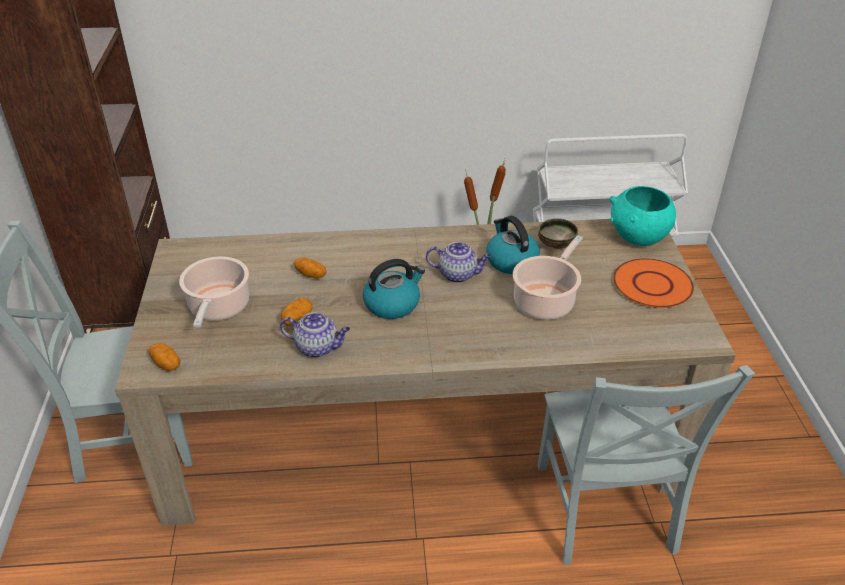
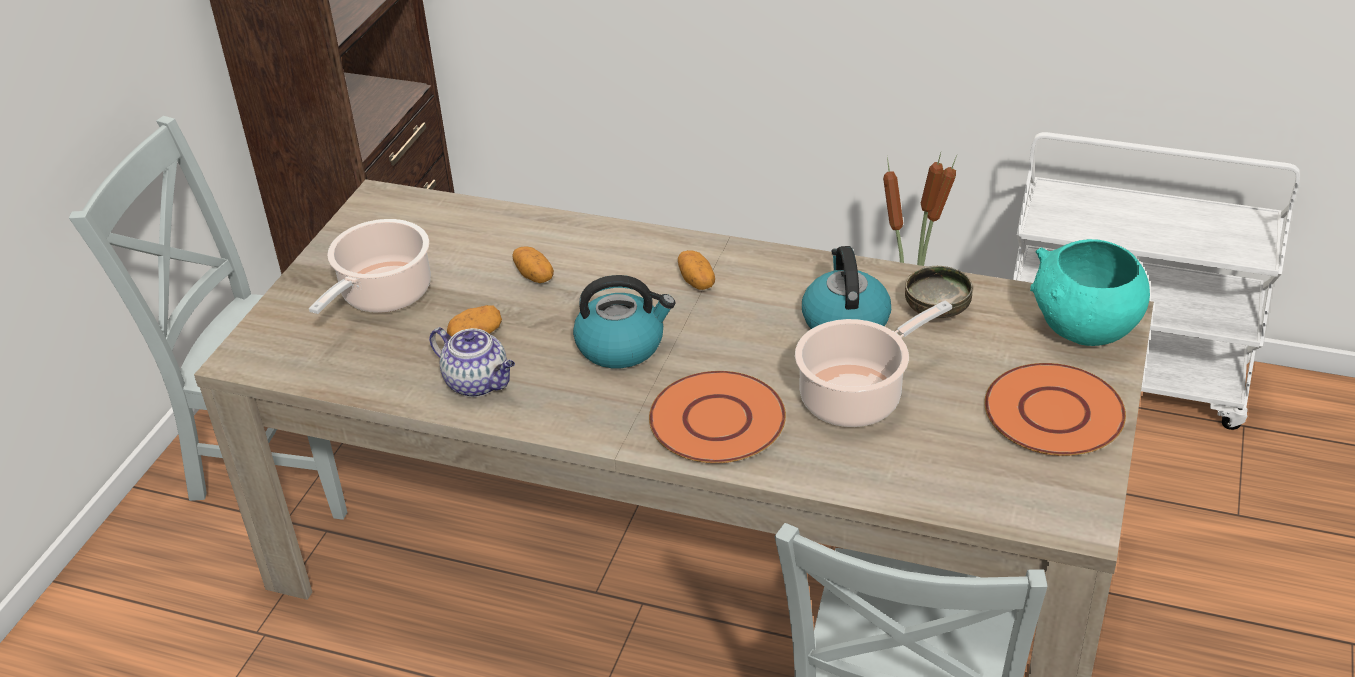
camera: 25 degrees right, 0 degrees up
potato [148,343,180,371] -> potato moved to [678,250,715,290]
teapot [426,242,492,283] -> none
none -> orange plate [649,371,786,463]

